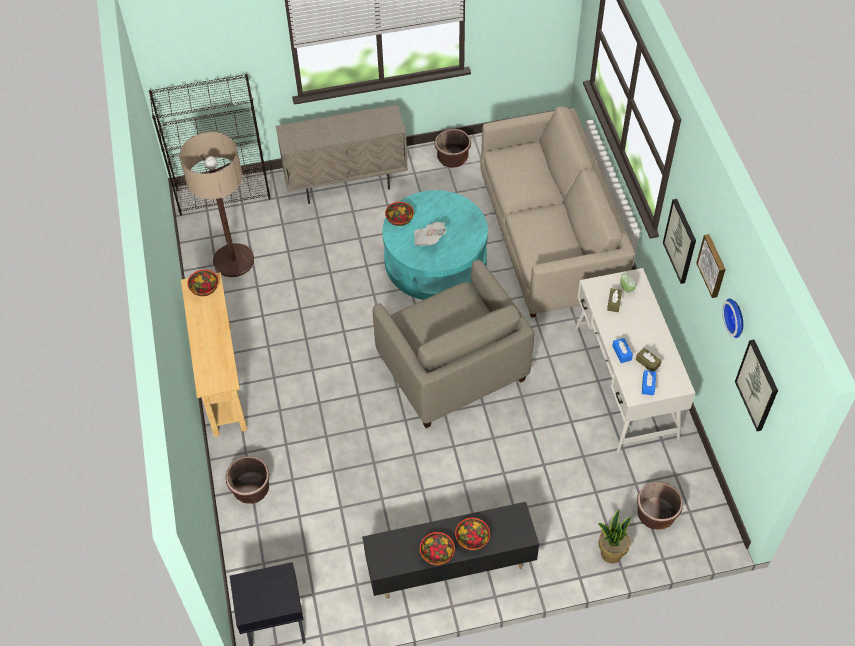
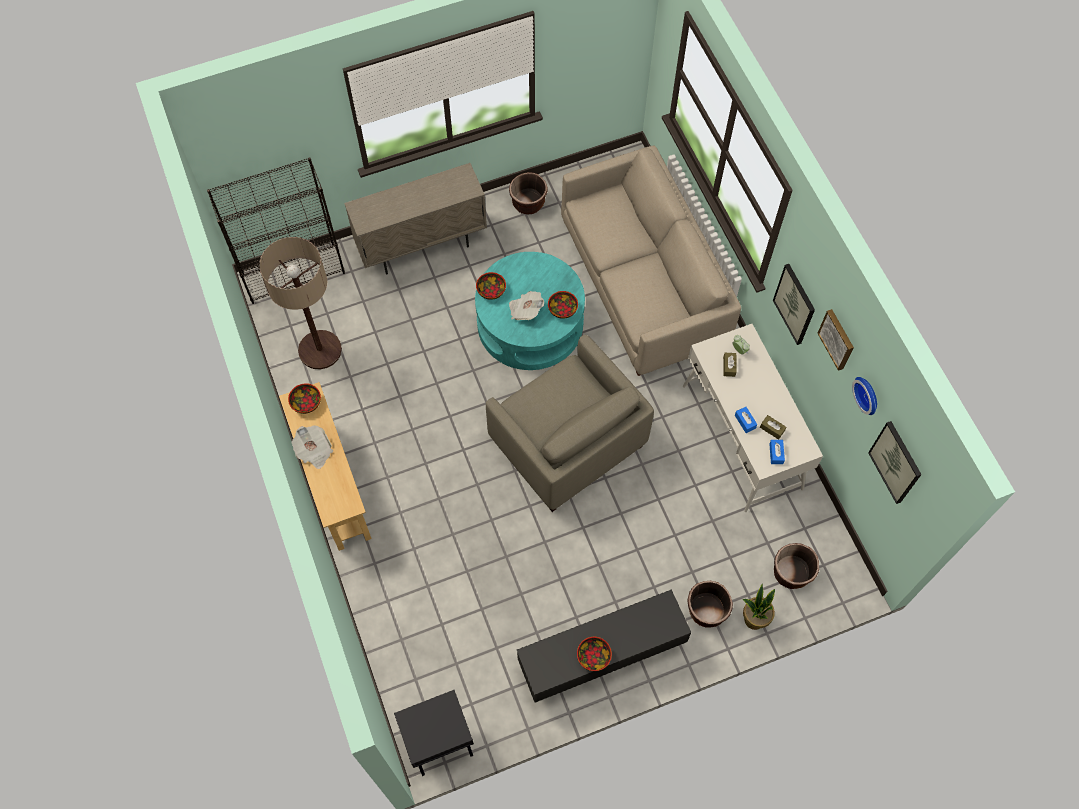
camera: 10 degrees left, 10 degrees up
brown planter [226,456,269,504] -> brown planter moved to [687,581,733,628]
bowl [455,518,490,551] -> bowl moved to [548,291,578,319]
none -> newspaper [292,425,333,469]

